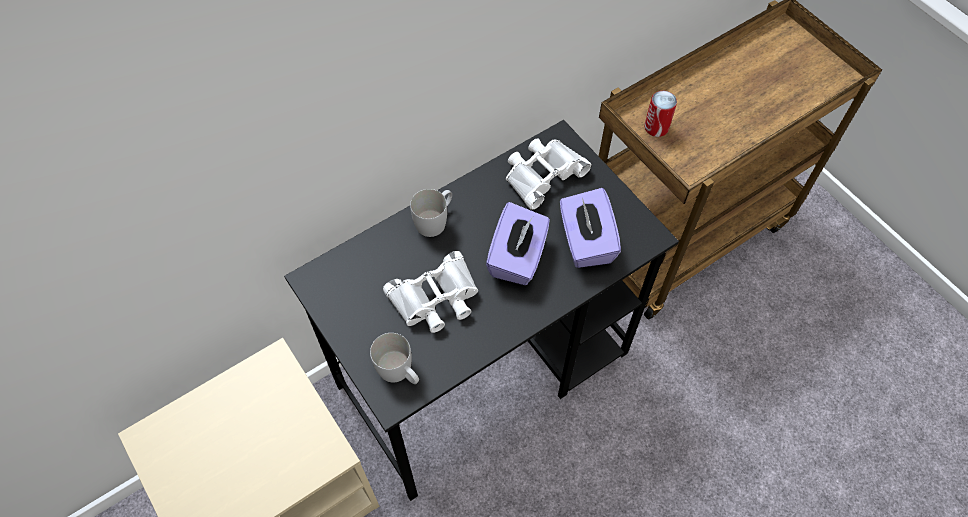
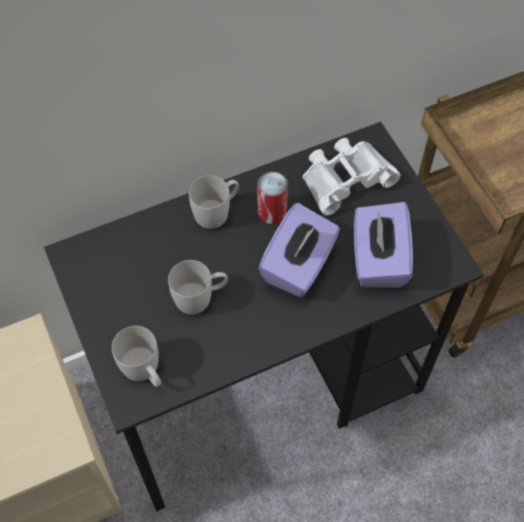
camera: 10 degrees right, 0 degrees up
white binoculars [383,251,478,333] -> white mug [168,260,228,315]
can [644,91,677,137] -> can moved to [257,172,288,224]

